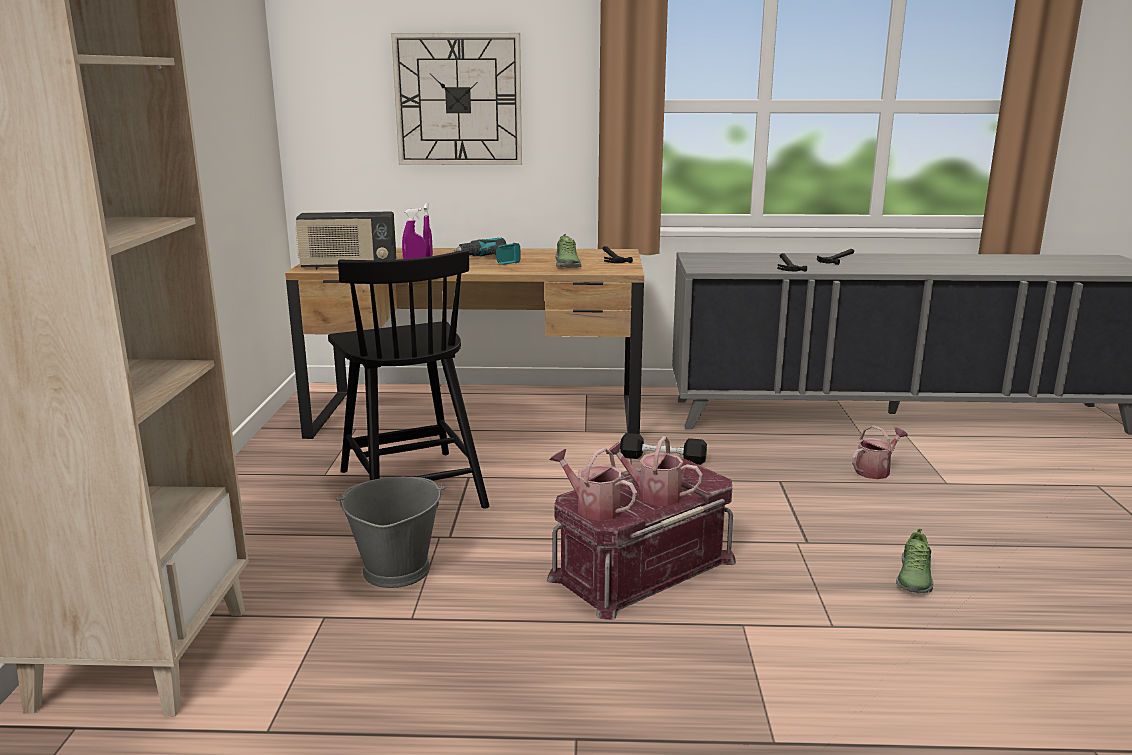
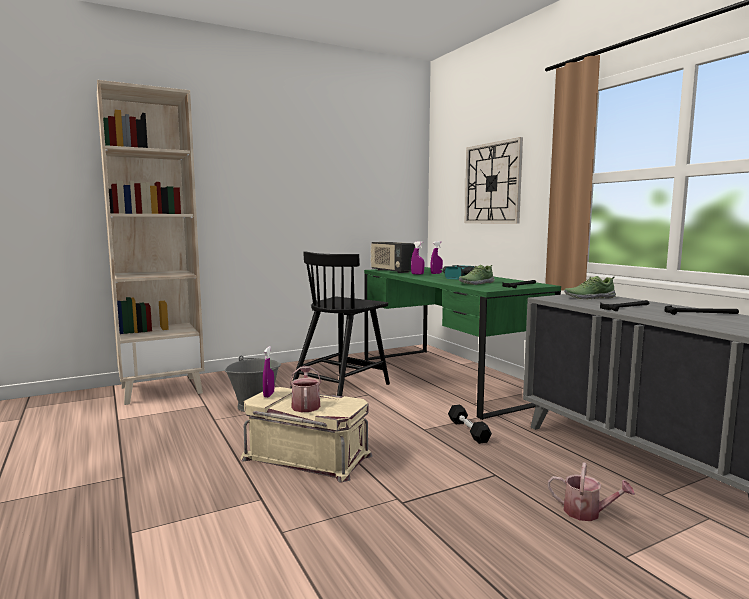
camera: 60 degrees right, 10 degrees down
brown desk [285,248,644,439] -> green desk [364,267,561,420]
red storage box [547,459,736,620] -> beige storage box [241,387,373,482]
watering can [550,448,637,521] -> purple spray bottle [263,346,274,398]
shoe [896,529,933,593] -> shoe moved to [564,276,616,299]

